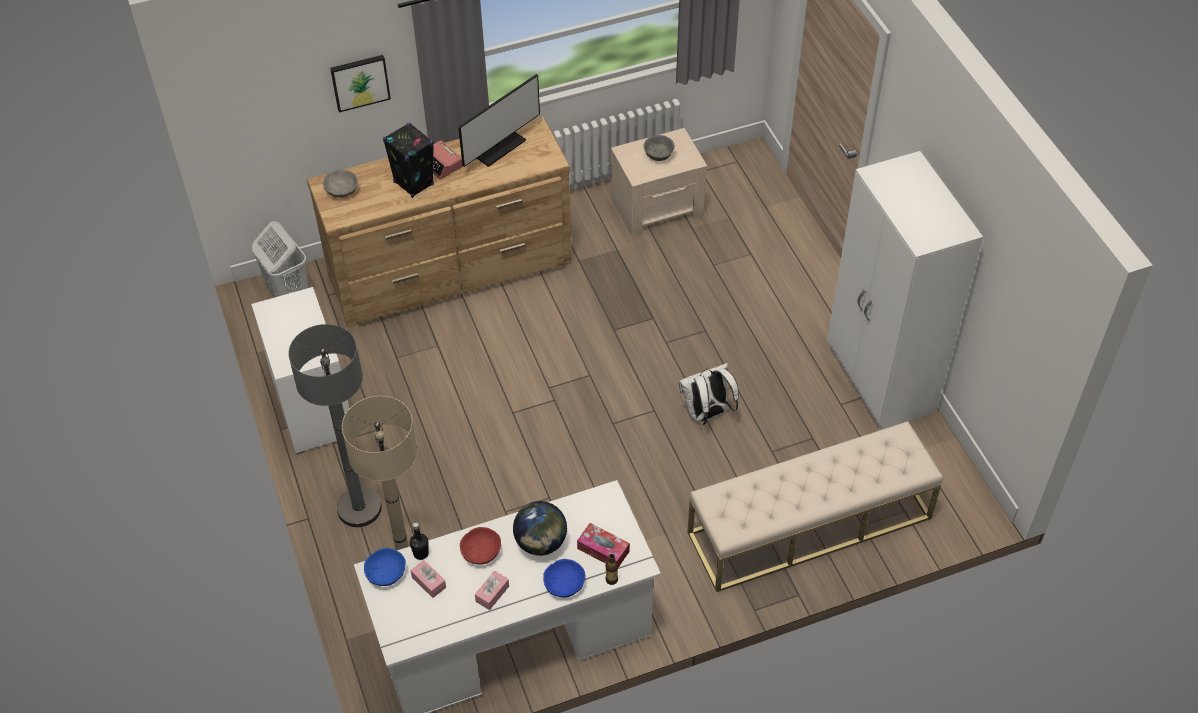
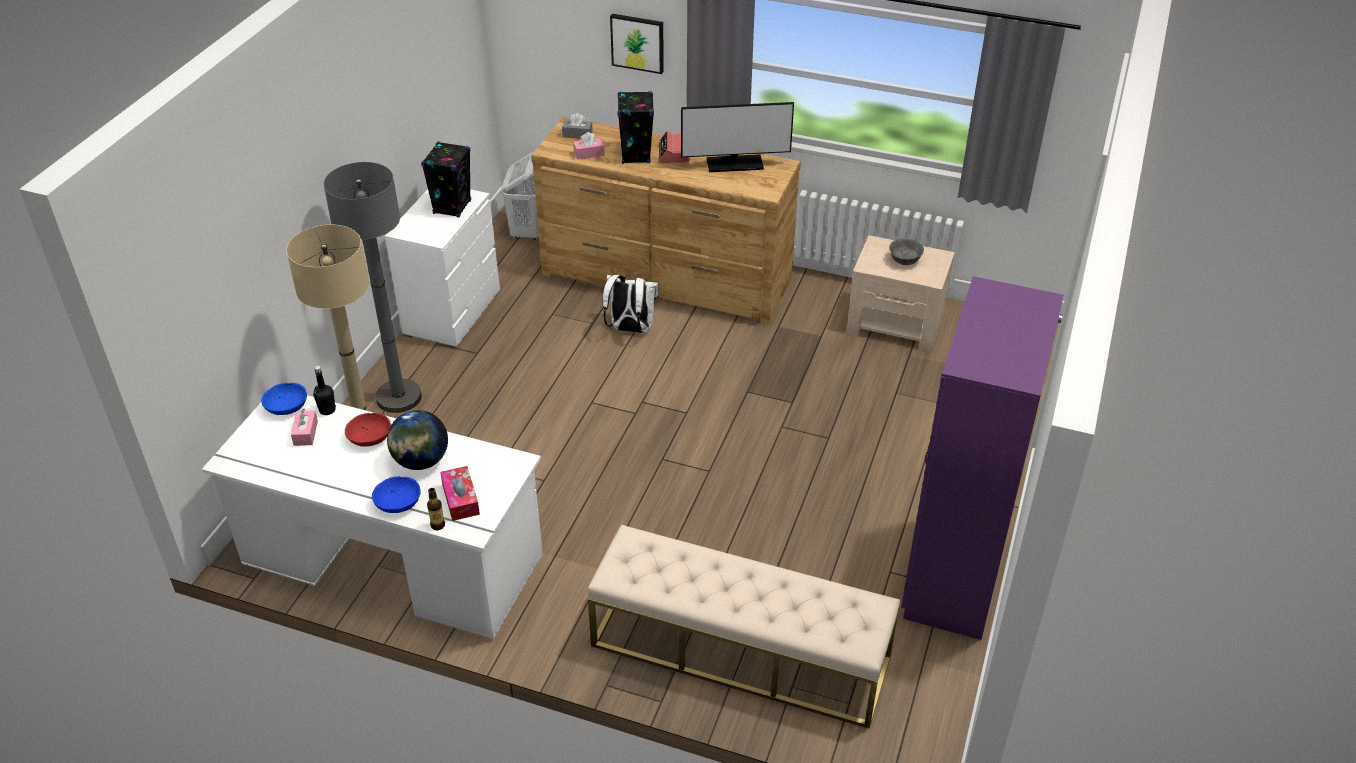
camera: 40 degrees right, 10 degrees down
grey bowl [323,170,358,198] -> grey tissue box [562,113,593,139]
pink tissue box [475,571,509,610] -> pink tissue box moved to [573,132,605,160]
white backpack [679,363,739,425] -> white backpack moved to [602,274,659,333]
white wardrobe [827,151,983,430] -> purple wardrobe [901,276,1064,640]
none -> black speaker [421,141,471,218]

